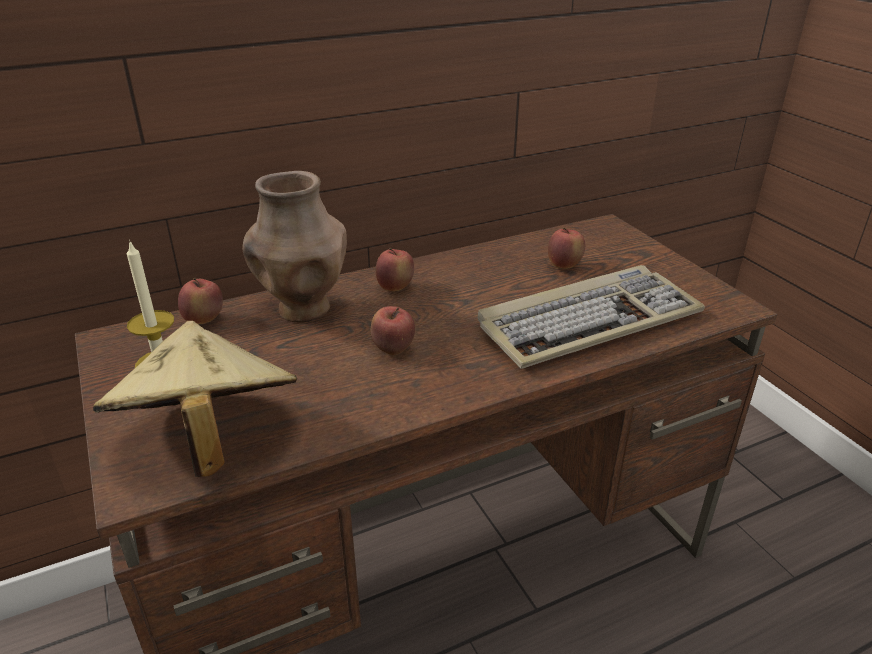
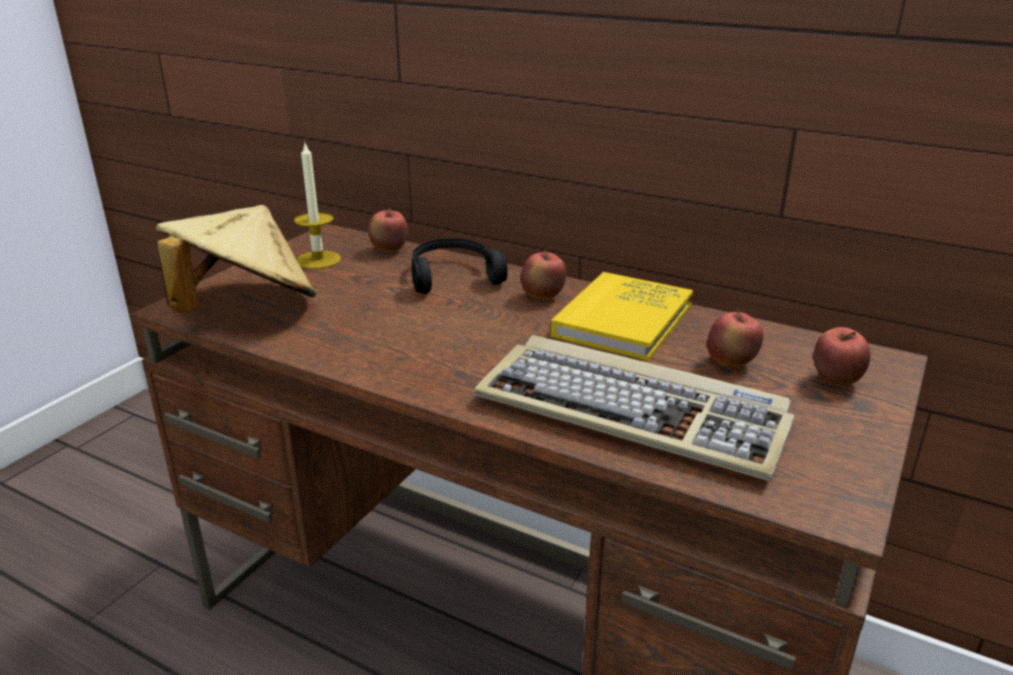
camera: 55 degrees right, 5 degrees down
brown vase [242,171,347,322] -> black headphones [412,238,507,294]
apple [371,306,415,355] -> apple moved to [813,327,870,386]
none -> yellow book [551,272,693,361]

